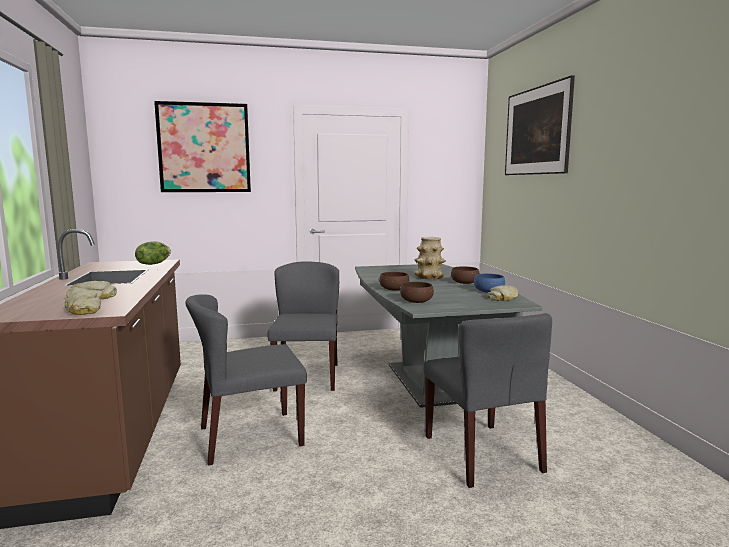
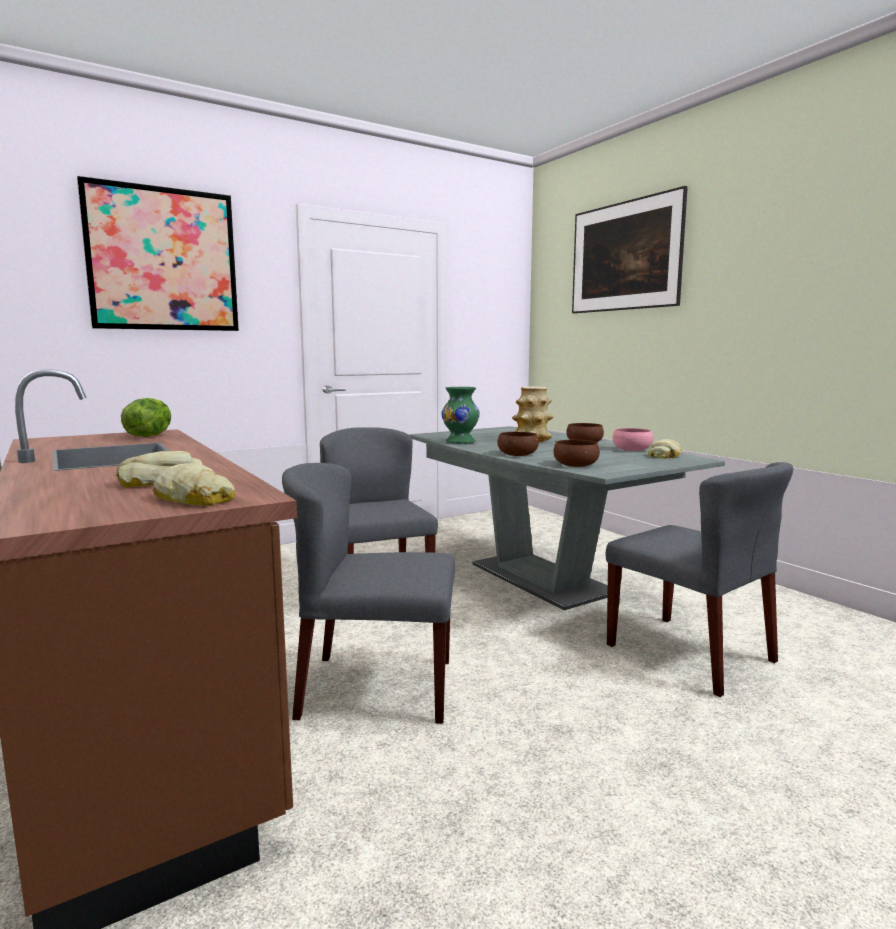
camera: 20 degrees left, 0 degrees up
grey chair [185,294,307,466] -> grey chair turned 45 degrees clockwise [282,463,455,724]
blue bowl [474,274,505,293] -> pink bowl [612,428,653,451]
none -> green vase [441,387,480,444]

